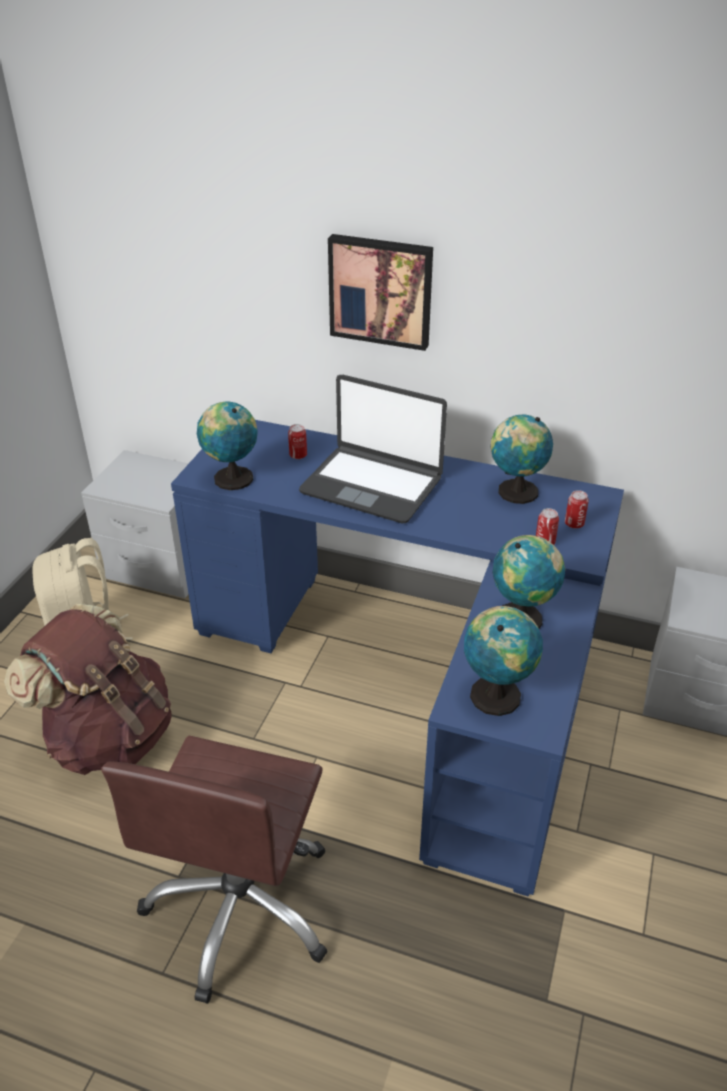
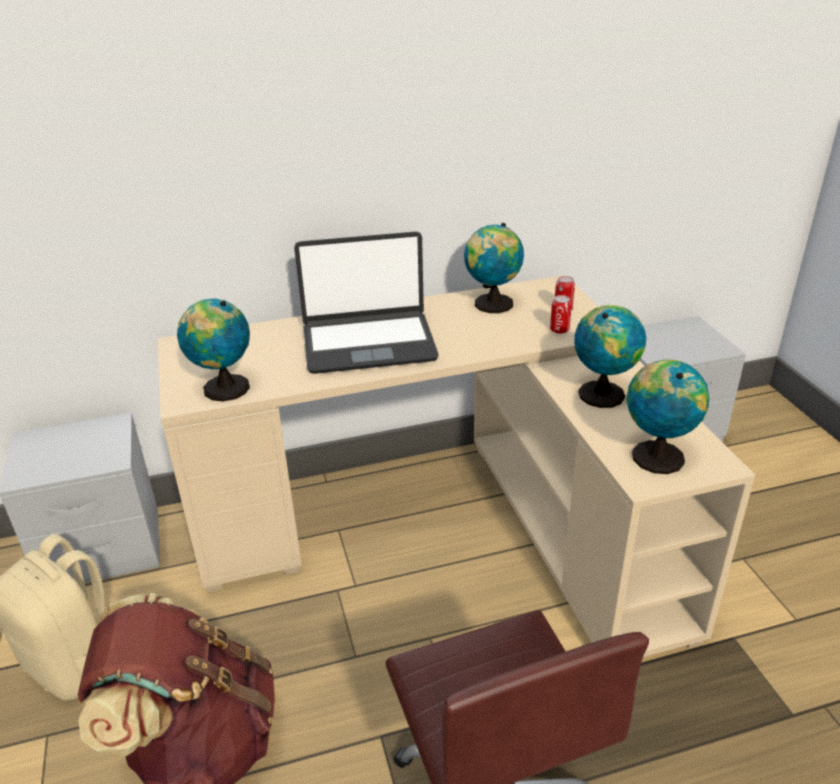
camera: 35 degrees left, 5 degrees down
blue desk [171,420,624,897] -> beige desk [157,275,755,657]
can [288,424,307,459] -> none
picture [328,234,433,351] -> none

